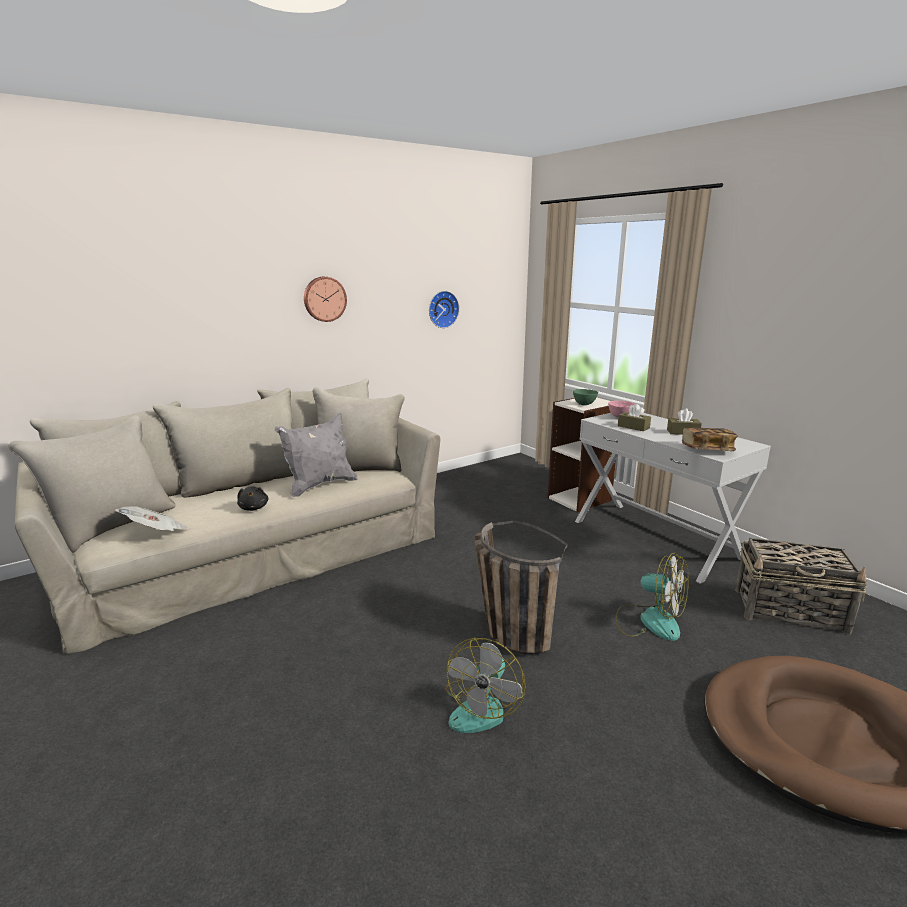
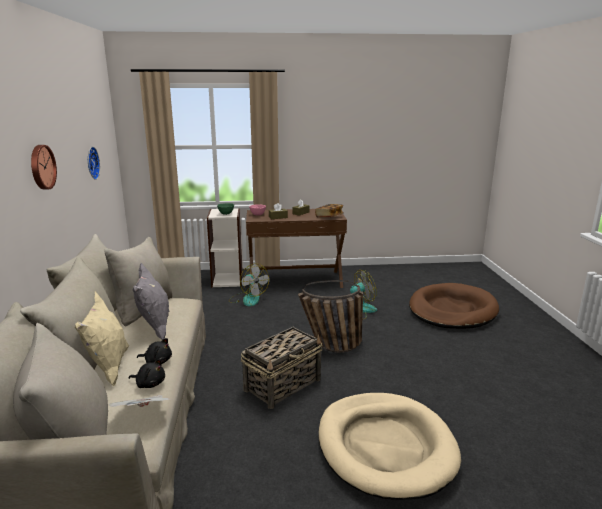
camera: 60 degrees left, 0 degrees up
fan [445,638,526,733] -> fan moved to [229,264,269,306]
white console table [575,413,771,584] -> brown console table [246,209,347,289]
basket [735,538,868,635] -> basket moved to [241,327,322,409]
none -> beige pillow [75,291,129,386]
none -> black plush toy [129,359,165,388]
none -> beige dog bed [318,393,461,500]

